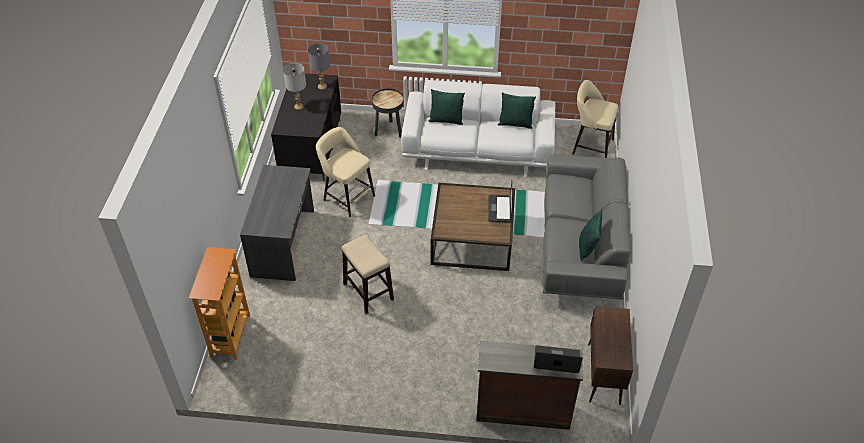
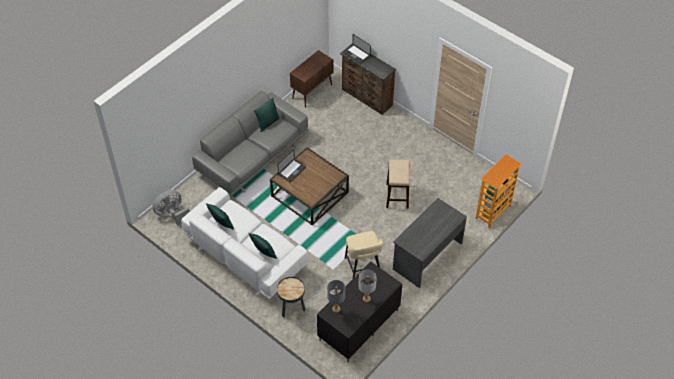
camera: 145 degrees left, 5 degrees up
beige stool [572,80,618,158] -> grey fan [152,190,190,226]

